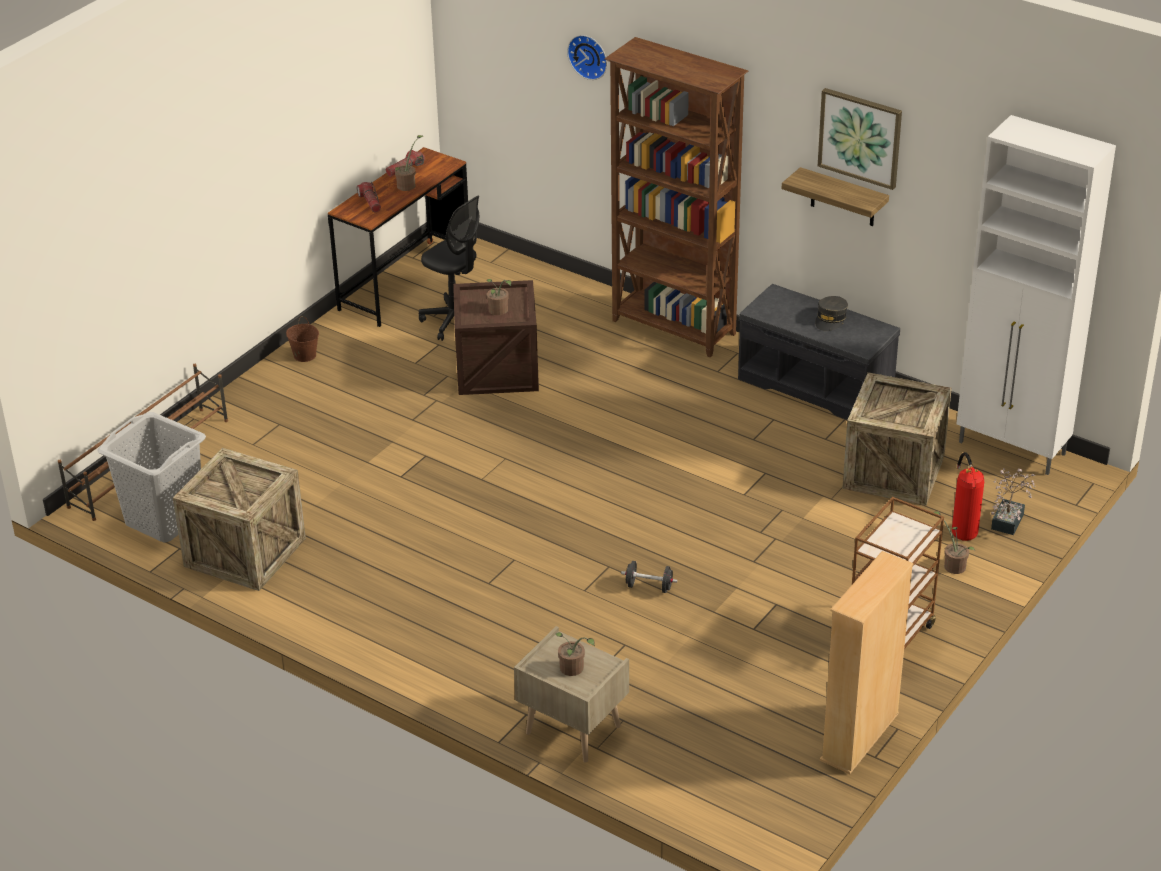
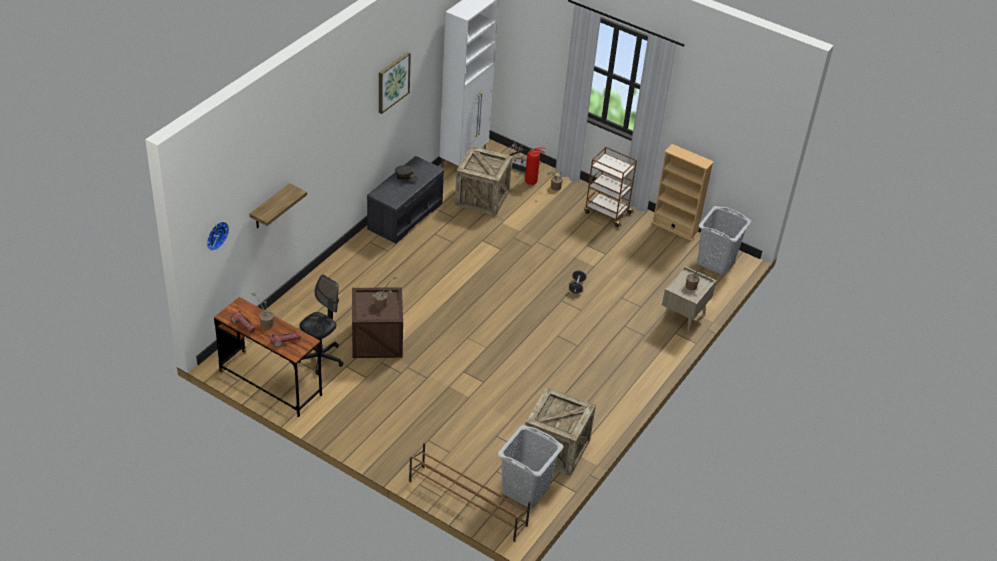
camera: 95 degrees left, 5 degrees up
brown bucket [286,316,319,362] -> none
wall clock [567,35,607,80] -> wall clock moved to [207,221,229,251]
brown bookcase [604,37,748,357] -> none
shelf [782,167,889,226] -> shelf moved to [249,183,307,228]
none -> grey laundry basket [697,206,751,275]

